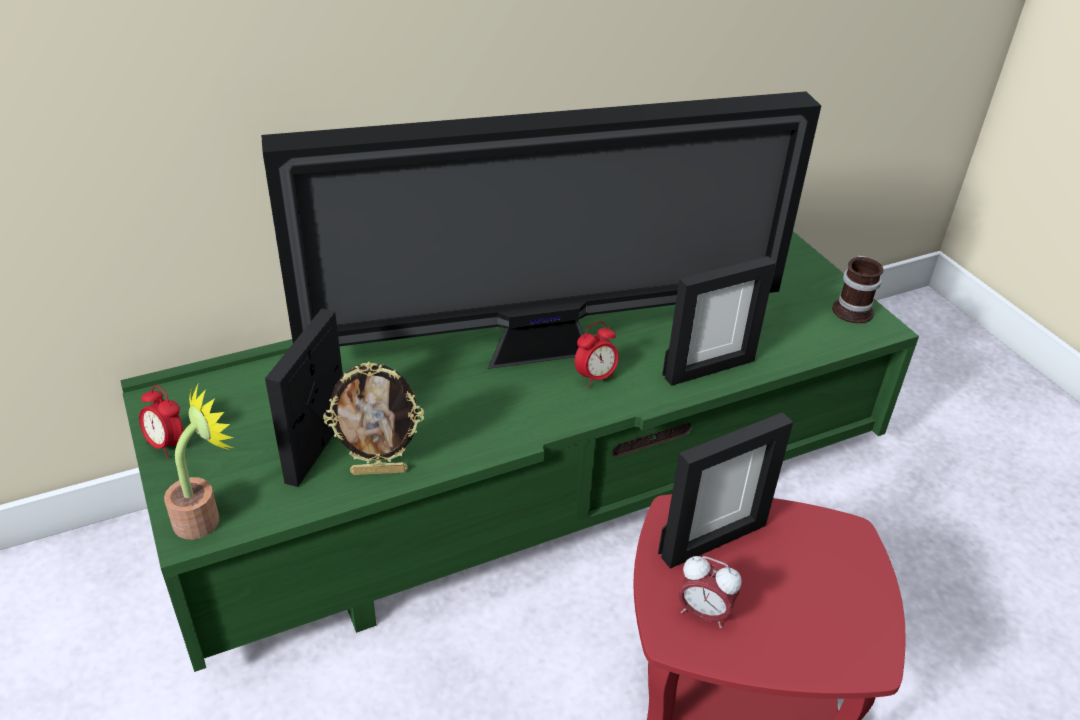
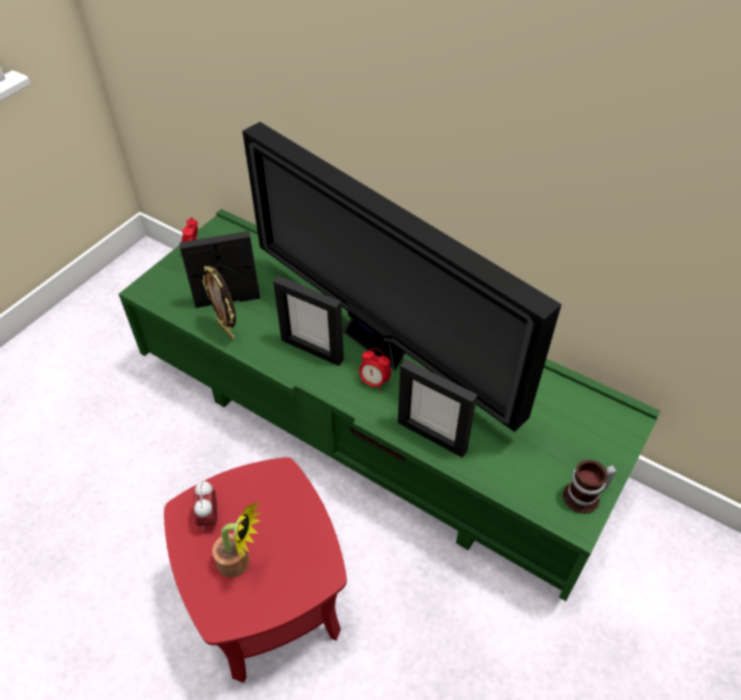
camera: 60 degrees right, 10 degrees up
potted plant [164,385,234,539] -> potted plant moved to [212,501,262,578]
picture frame [658,412,793,569] -> picture frame moved to [273,276,344,366]

